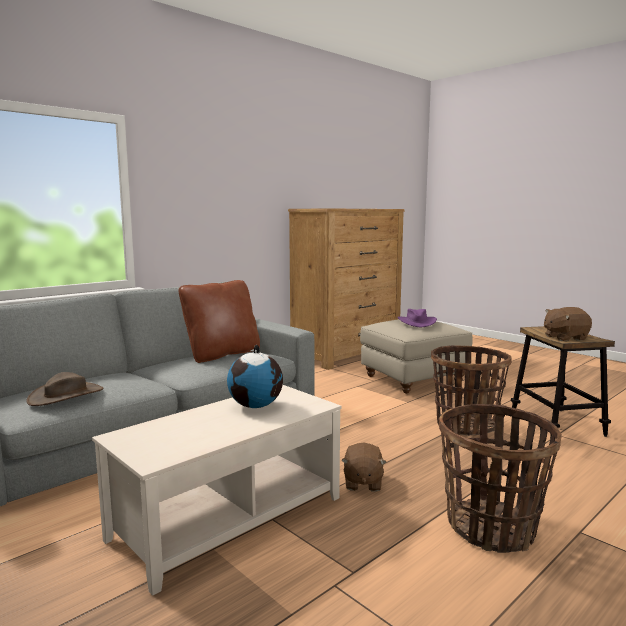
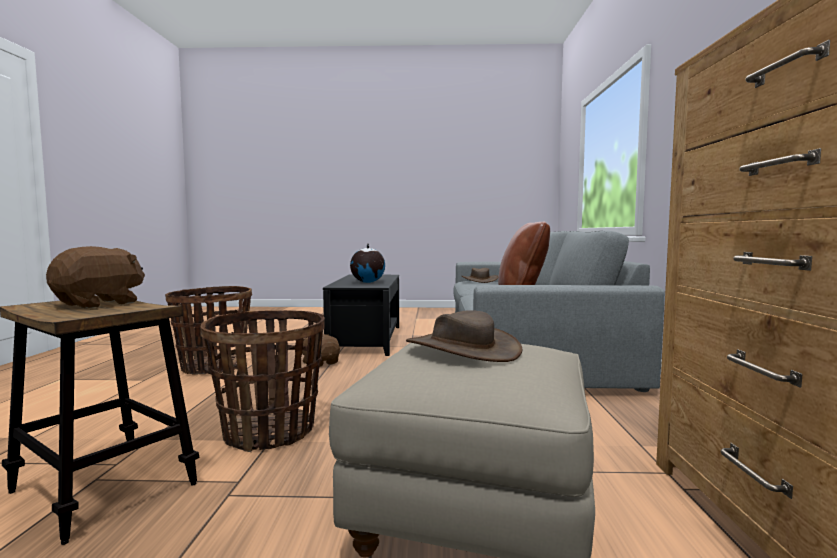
camera: 135 degrees right, 5 degrees down
beige coffee table [92,385,342,596] -> black coffee table [323,275,399,356]
purple hat [397,309,437,327] -> brown hat [406,310,522,362]

